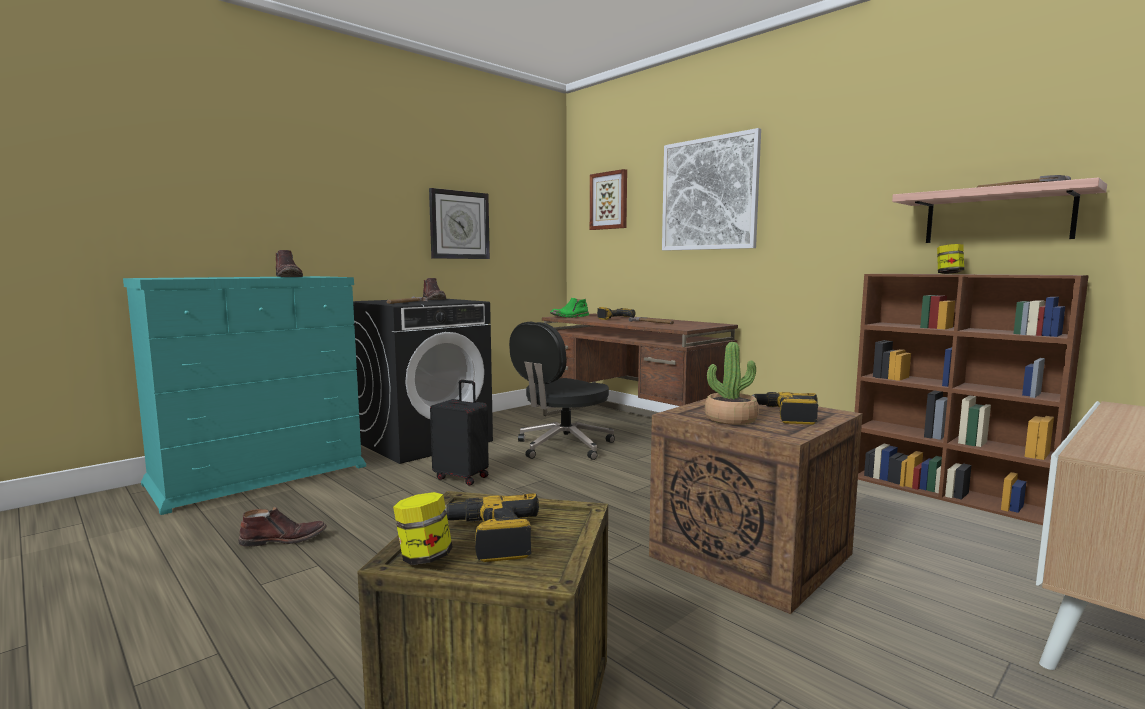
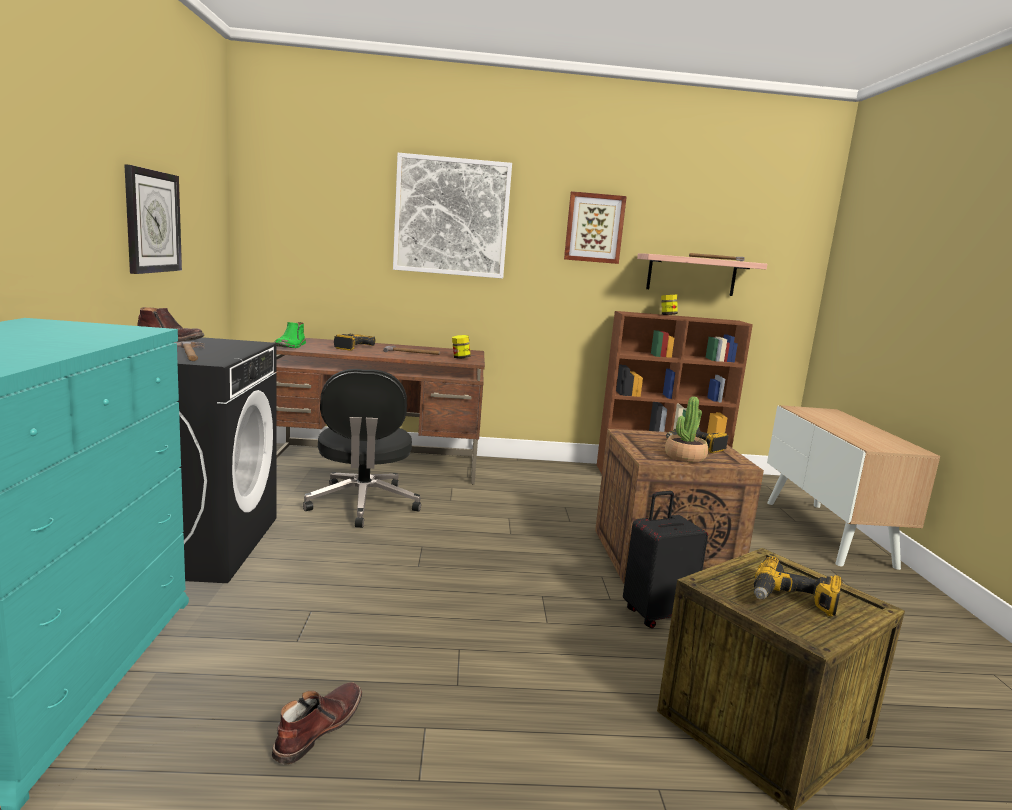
camera: 50 degrees left, 5 degrees up
brown boot [276,250,303,277] -> none
jar [393,492,453,565] -> jar moved to [452,335,471,359]
black suitcase [430,380,489,486] -> black suitcase moved to [623,491,708,628]
picture [590,169,627,230] -> picture moved to [564,191,627,264]

